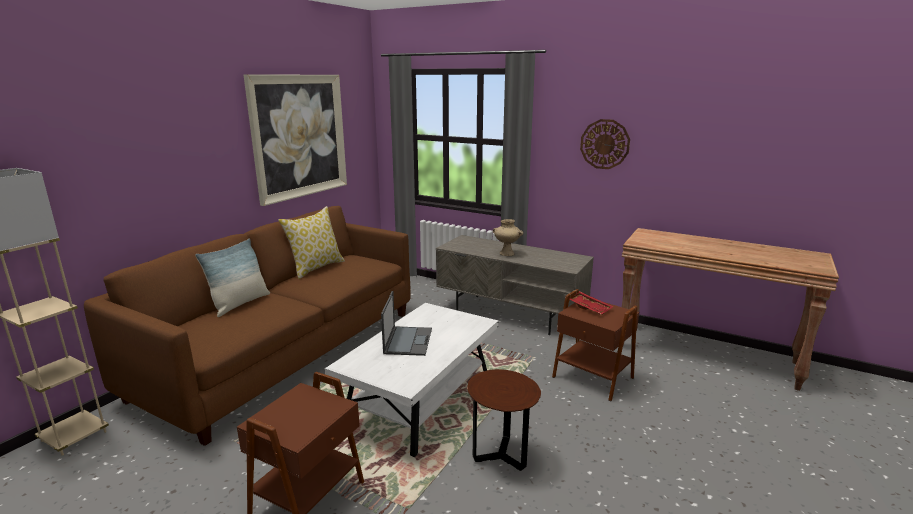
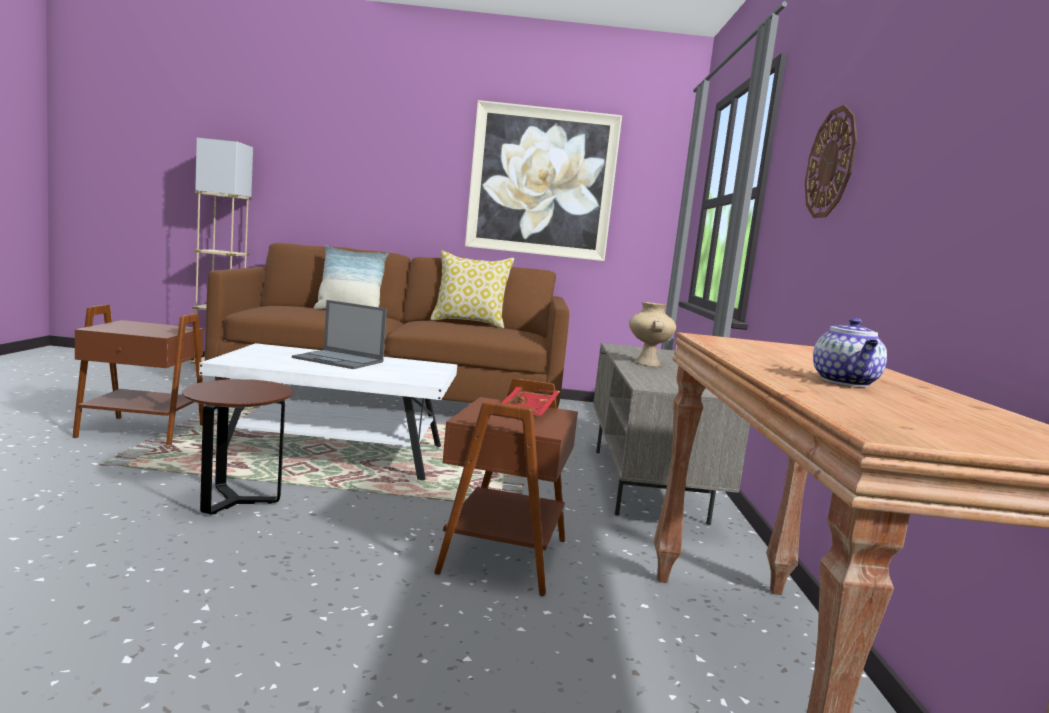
camera: 60 degrees right, 10 degrees down
laptop [381,291,432,356] -> laptop turned 45 degrees clockwise [292,300,387,369]
none -> teapot [813,318,887,387]

